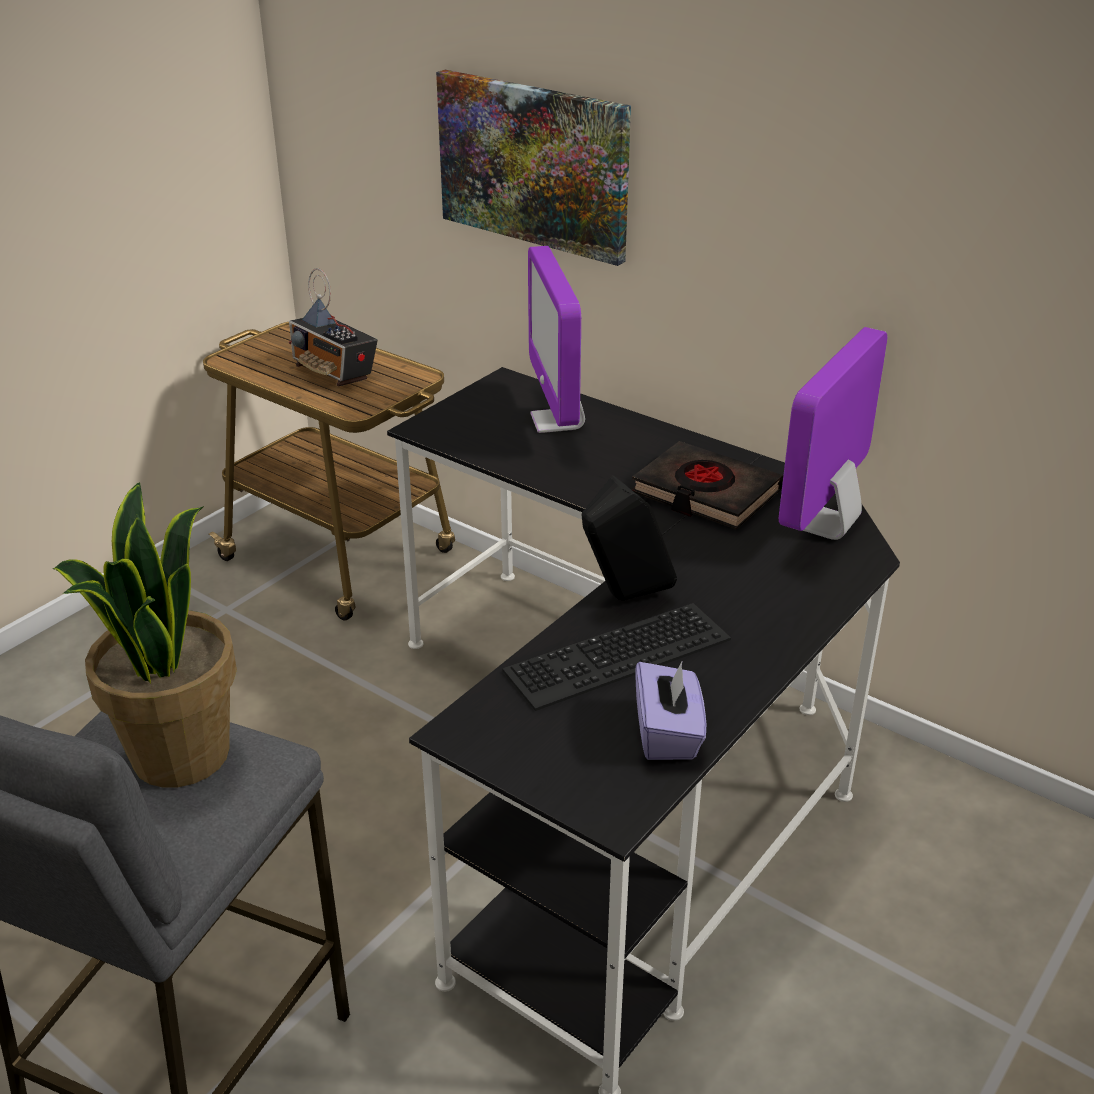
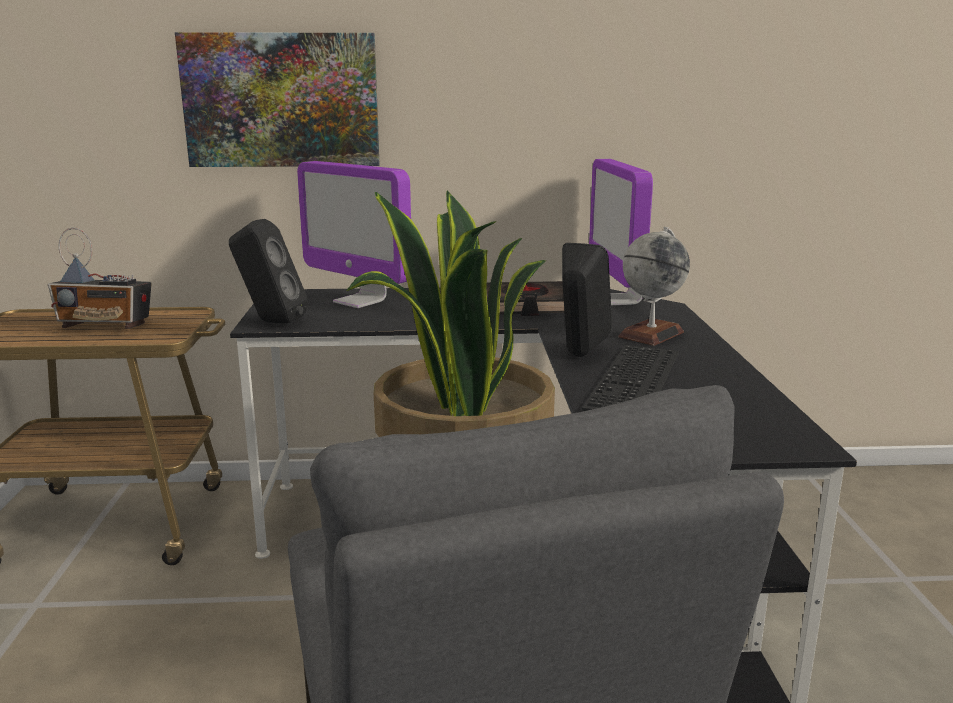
camera: 40 degrees left, 15 degrees down
purple tissue box [635,660,706,760] -> none
none -> black speaker [229,219,308,323]
none -> globe [618,227,690,346]

